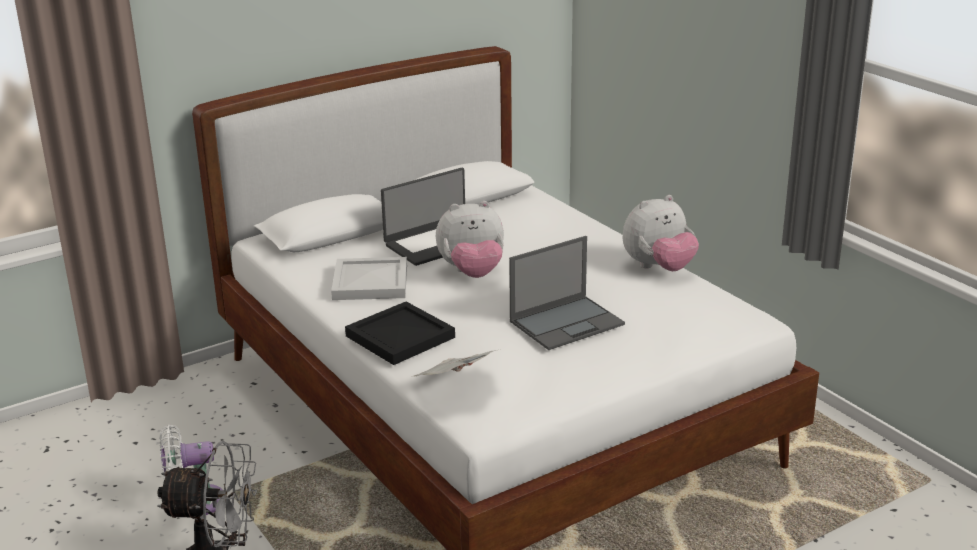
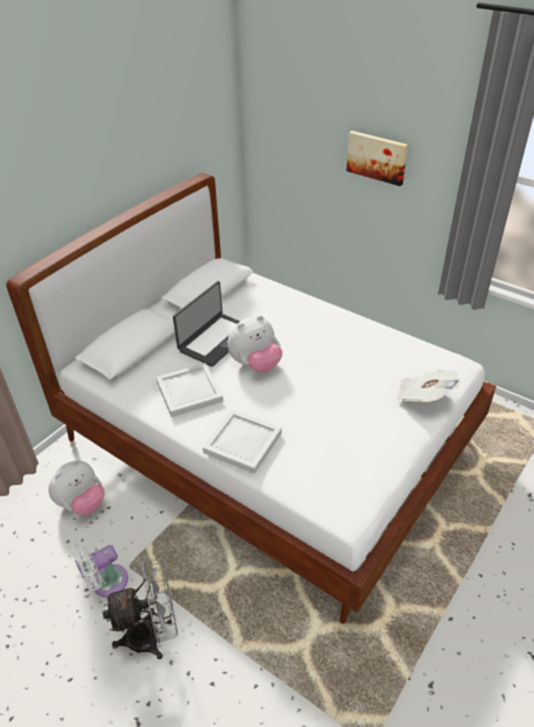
camera: 20 degrees left, 15 degrees up
black tray [345,302,455,365] -> white tray [202,410,282,474]
newspaper [414,350,497,377] -> newspaper moved to [397,370,460,402]
laptop [509,236,625,350] -> none
plush toy [623,195,699,271] -> plush toy moved to [48,460,105,515]
none -> picture [346,131,408,186]

